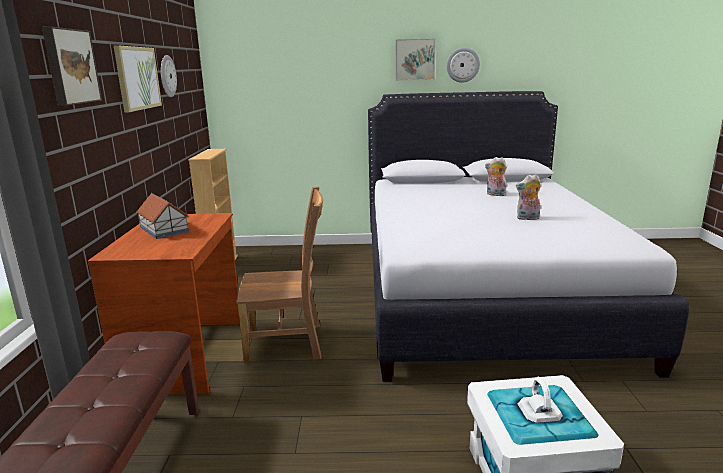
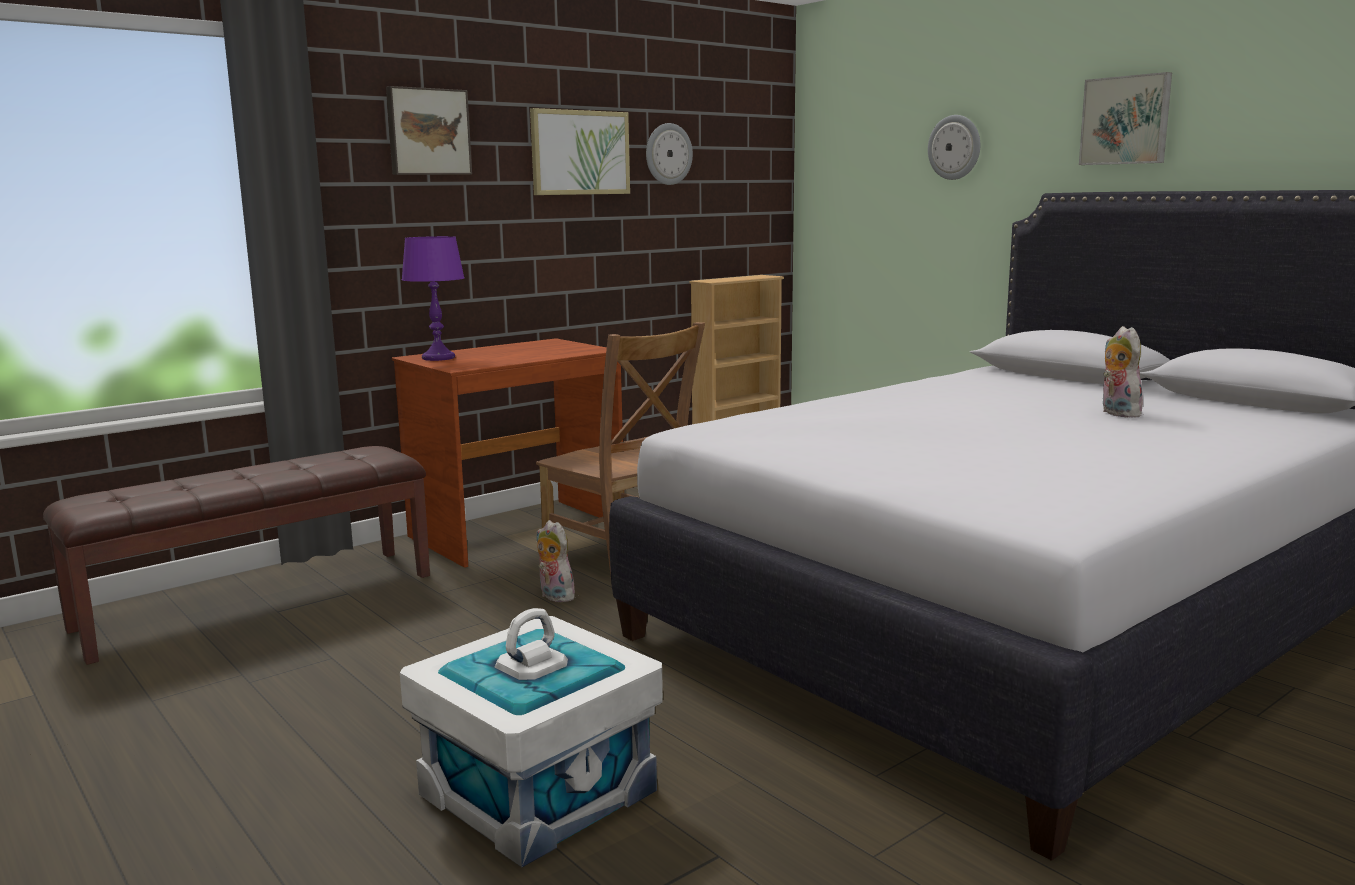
camera: 50 degrees right, 5 degrees down
toy house [136,193,189,239] -> none
wall clock [446,47,480,83] -> wall clock moved to [928,115,980,180]
plush toy [516,174,541,220] -> plush toy moved to [536,520,579,602]
none -> purple table lamp [401,236,465,361]

